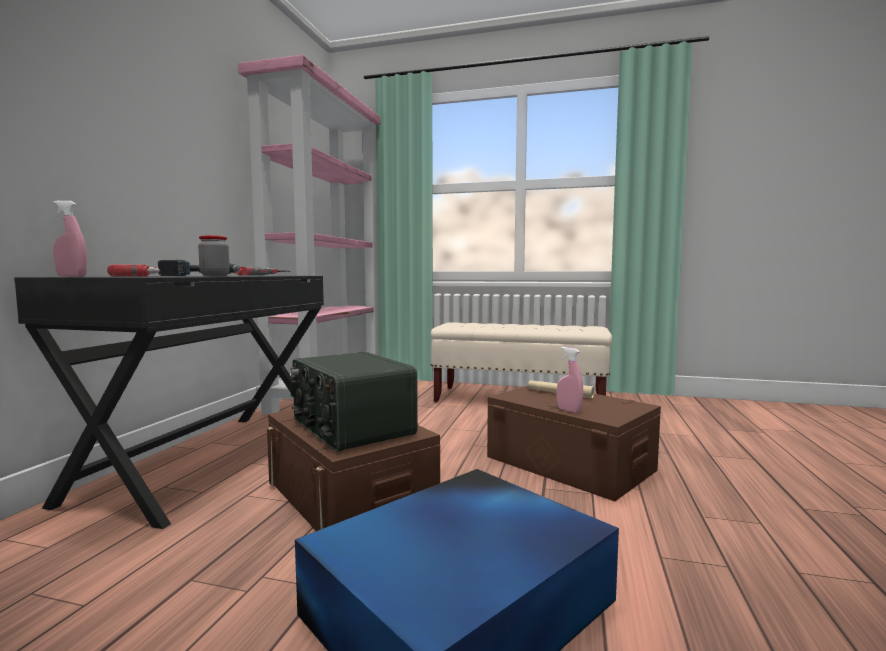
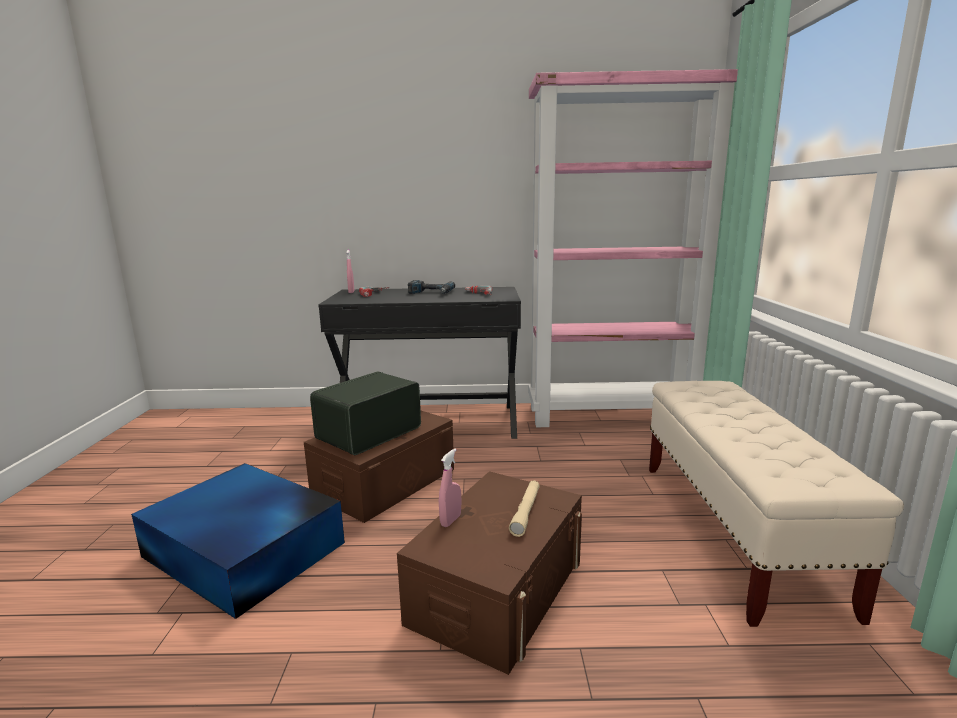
camera: 75 degrees right, 10 degrees up
jar [198,235,230,276] -> none

